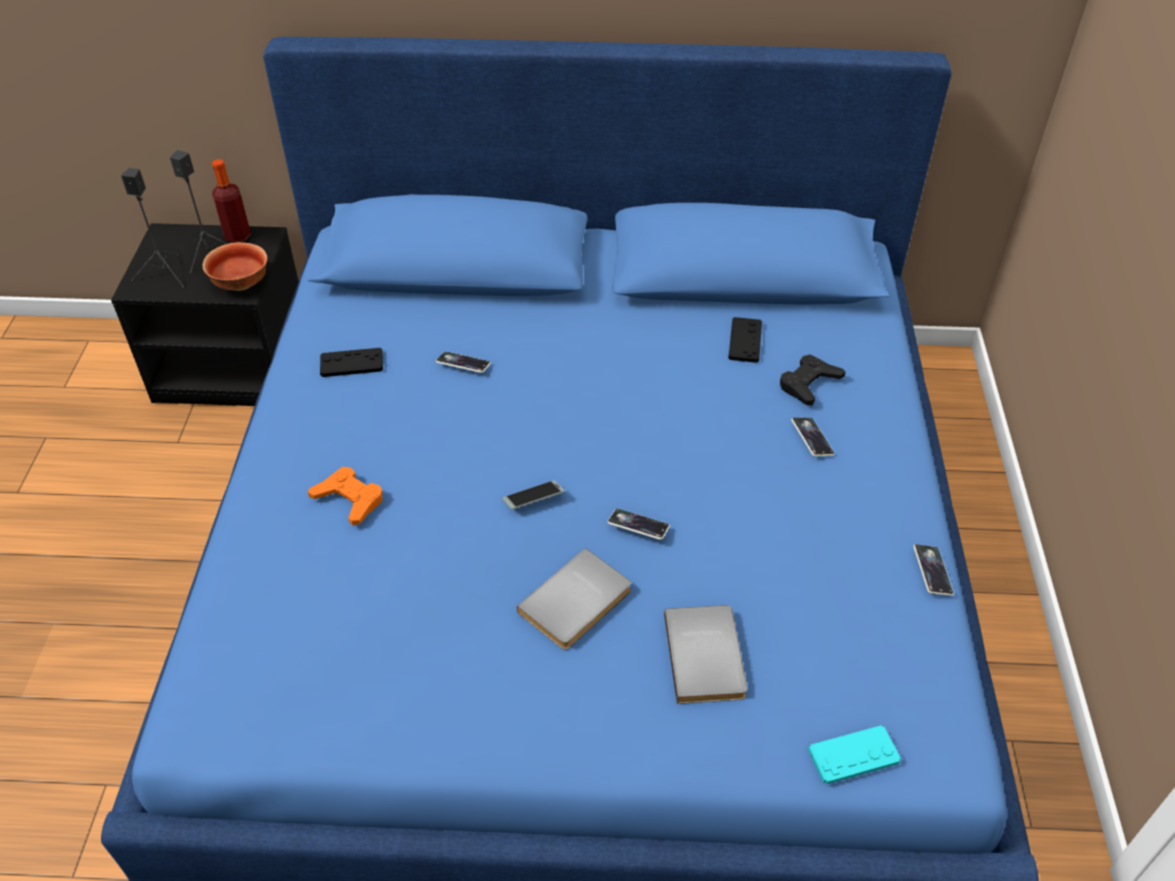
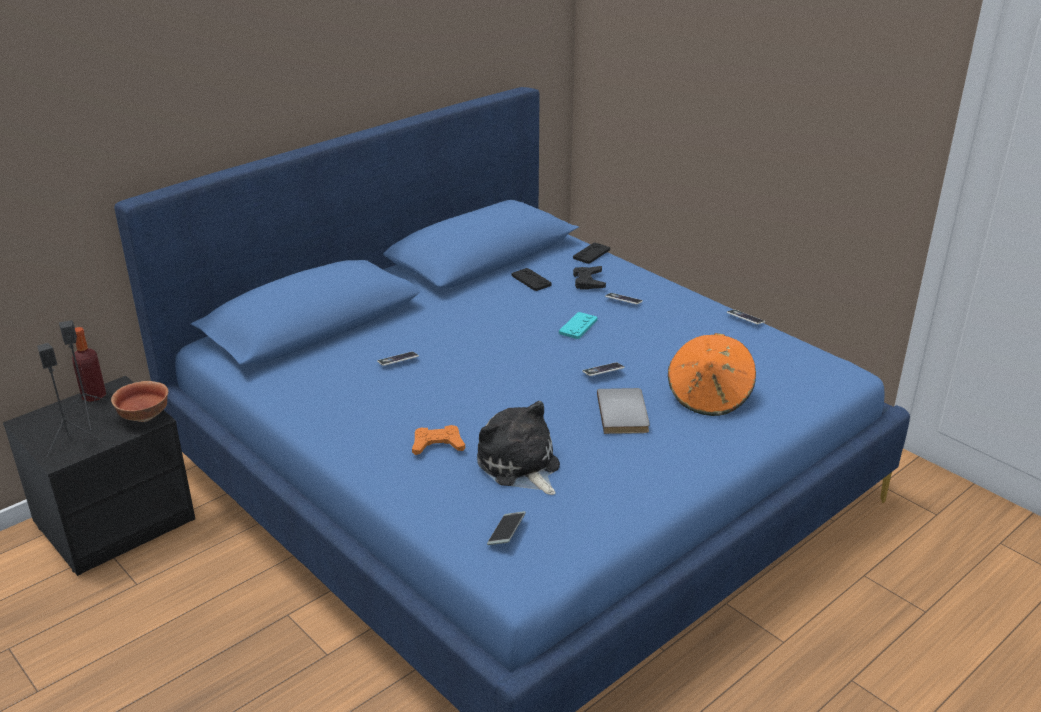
camera: 45 degrees left, 15 degrees down
black game controller [320,348,383,377] -> black game controller moved to [573,243,610,264]
phone [502,480,565,510] -> phone moved to [487,511,526,545]
grey book [664,605,747,704] -> orange hat [668,333,756,416]
turquoise game controller [808,725,901,785] -> turquoise game controller moved to [559,312,598,339]
none -> plush toy [477,401,560,495]

